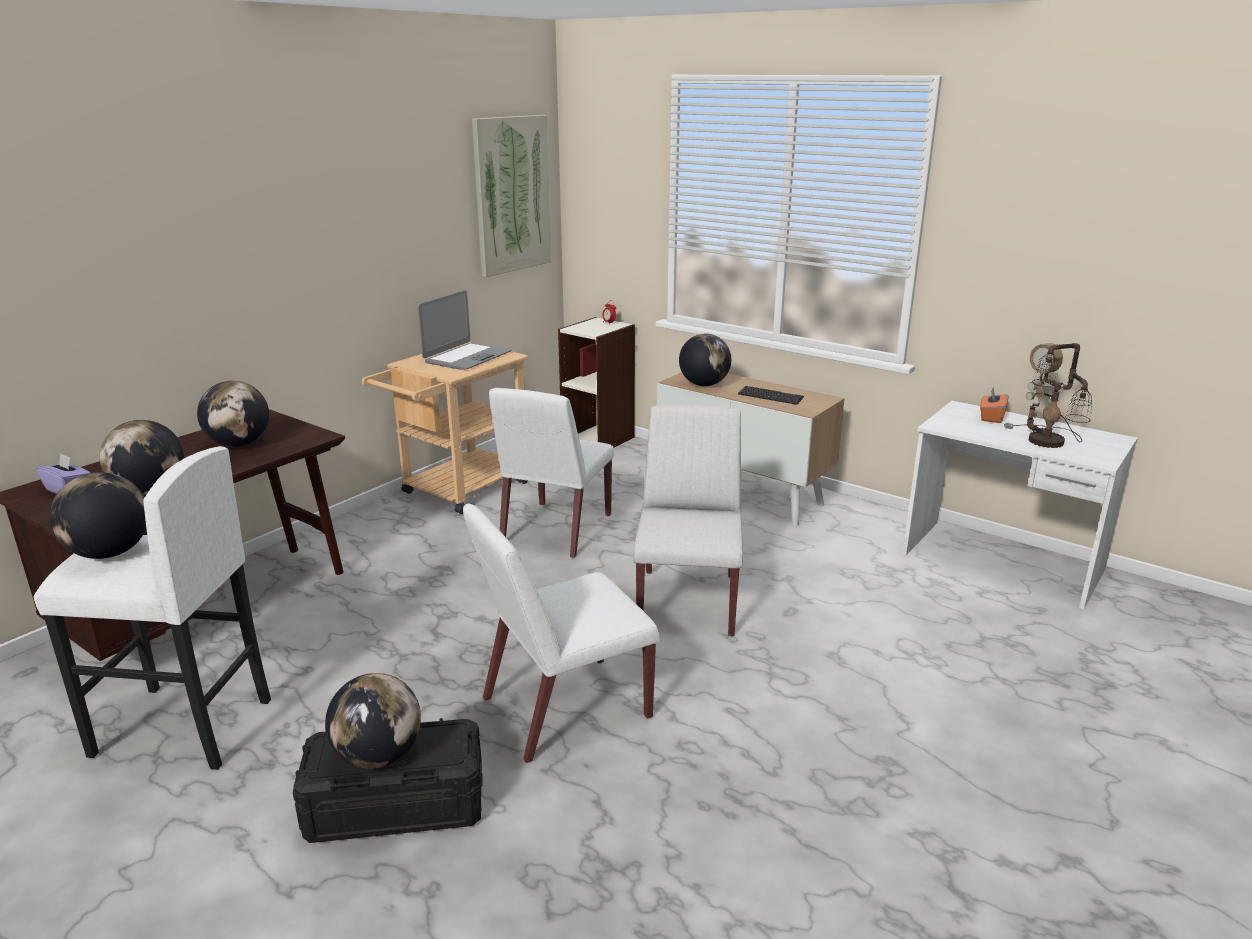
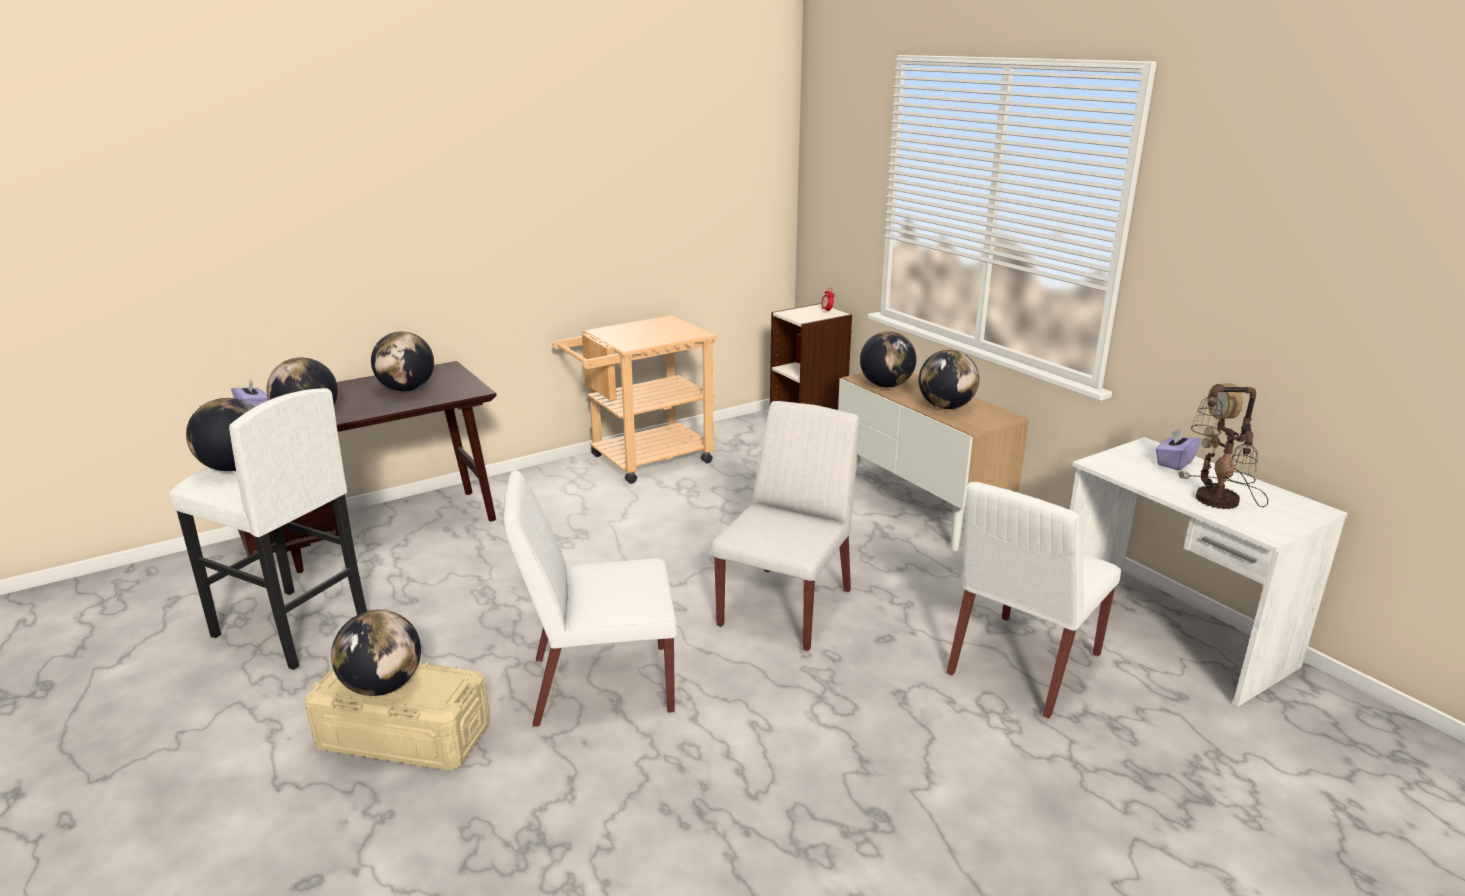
camera: 20 degrees right, 0 degrees up
black storage box [293,718,482,843] -> beige storage box [305,662,490,770]
laptop [418,290,511,370] -> none
picture [472,115,551,277] -> none
white chair [489,388,614,558] -> white chair moved to [946,482,1121,718]
keyboard [738,386,804,405] -> globe [919,350,979,409]
orange tissue box [980,387,1009,423] -> purple tissue box [1156,427,1201,471]

